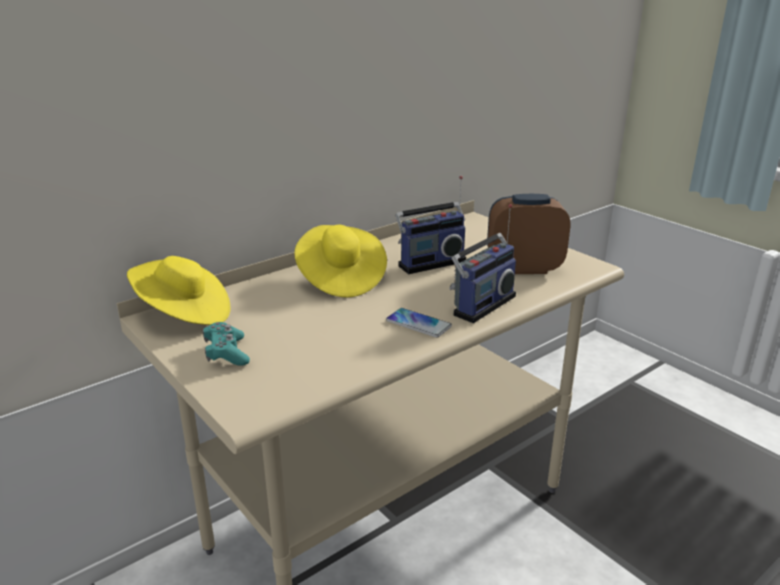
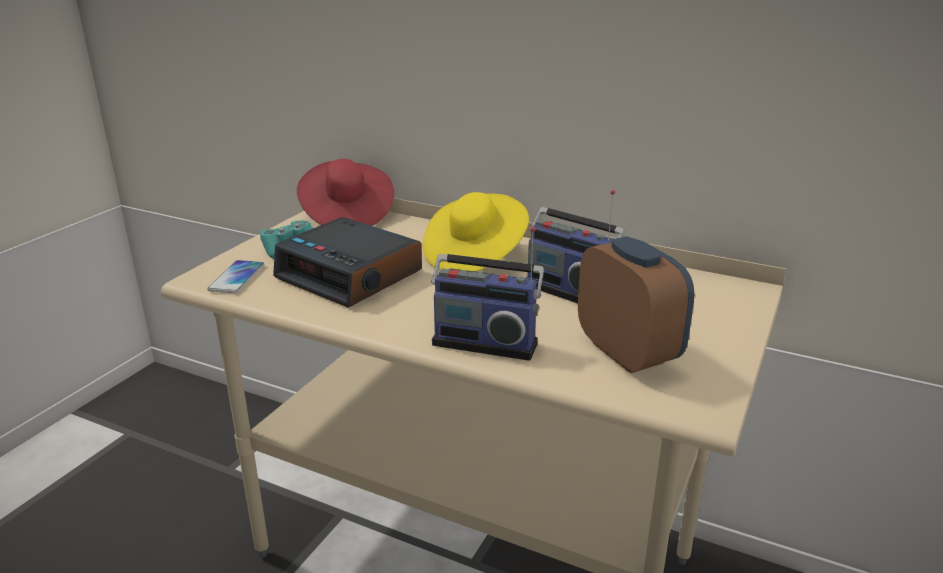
camera: 65 degrees right, 0 degrees up
yellow hat [127,256,230,325] -> red hat [297,159,394,226]
phone [386,308,452,338] -> phone moved to [207,260,265,293]
none -> alarm clock [273,217,422,308]

